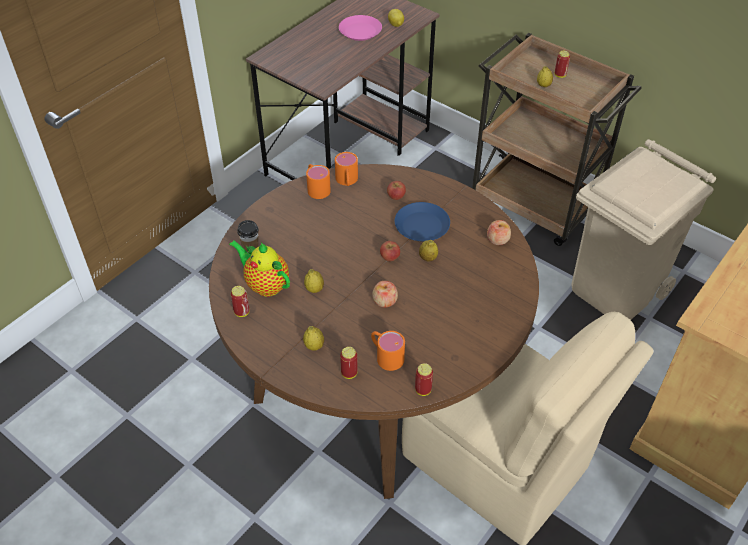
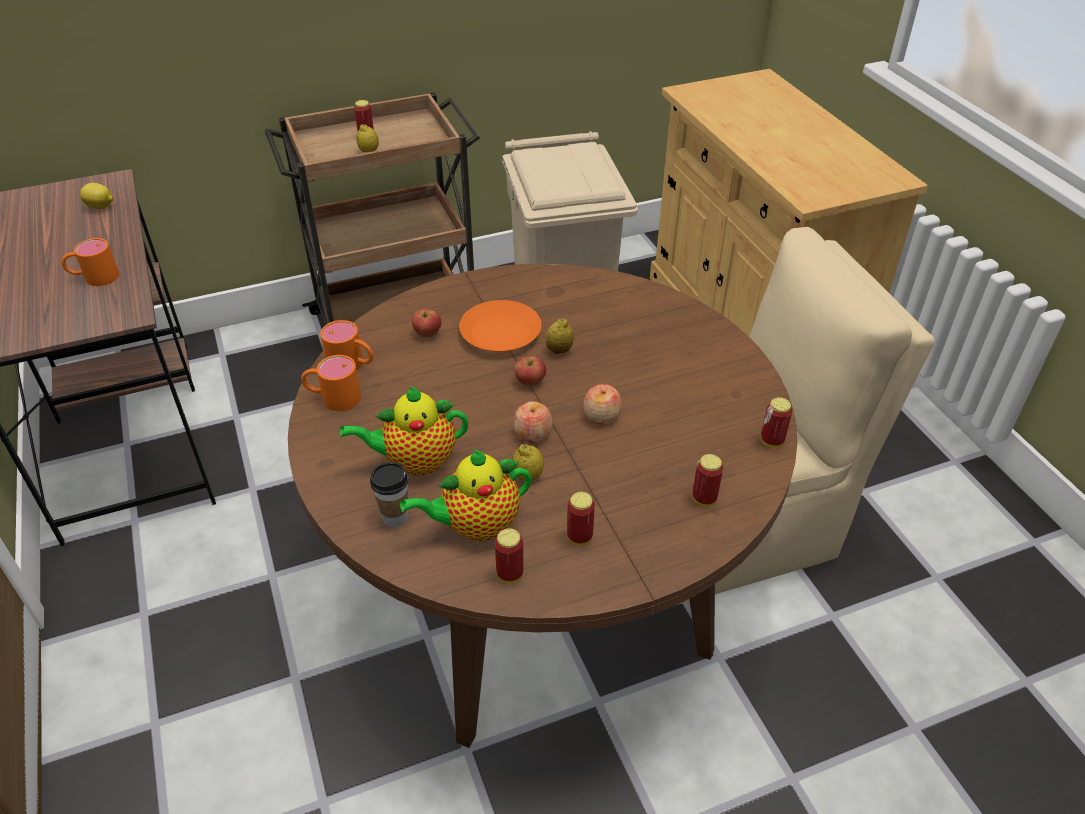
camera: 60 degrees left, 5 degrees down
lemon [303,326,324,351] -> none
pink plate [339,15,382,41] -> none
orange mug [371,331,405,371] -> orange mug moved to [61,238,119,286]
blue plate [395,202,450,241] -> orange plate [459,300,541,352]
apple [487,220,511,245] -> apple moved to [513,401,553,443]
none -> teapot [340,386,468,476]
none -> can [567,492,595,545]

